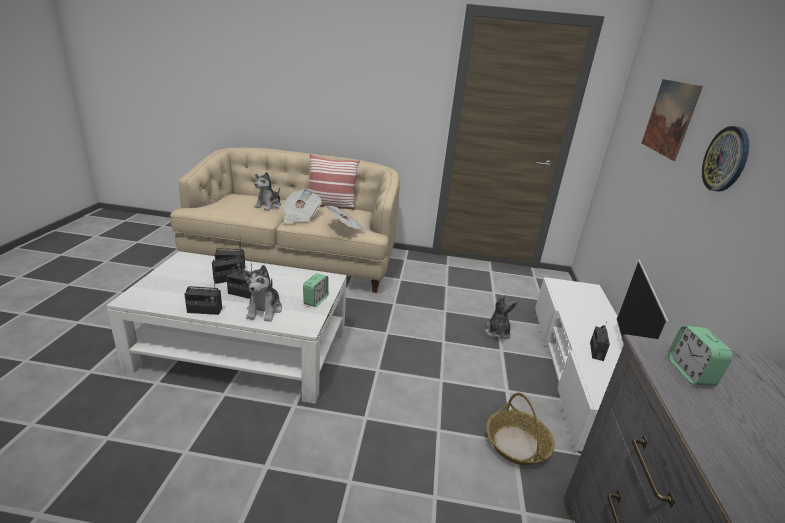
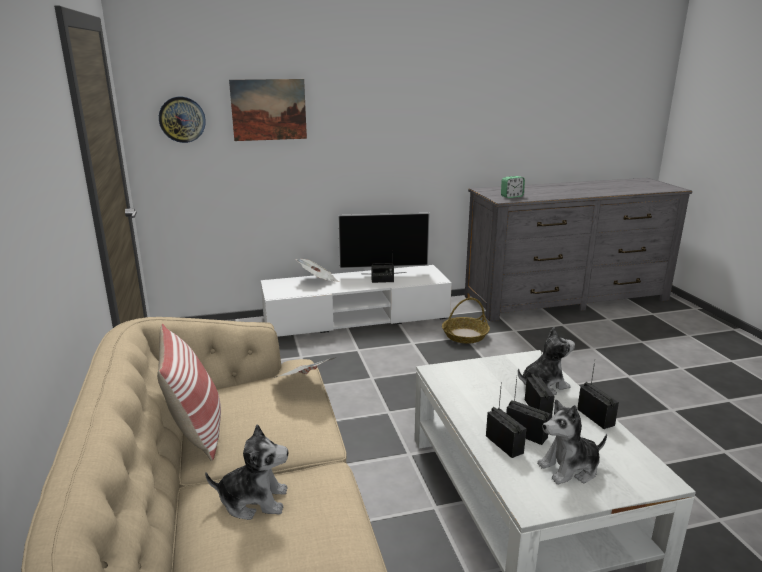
camera: 110 degrees left, 5 degrees down
newspaper [282,189,322,223] -> newspaper moved to [295,259,339,282]
alarm clock [303,273,329,307] -> none
plush toy [485,295,517,339] -> plush toy moved to [537,399,607,485]
wall clock [702,126,749,192] -> wall clock moved to [159,97,206,143]

